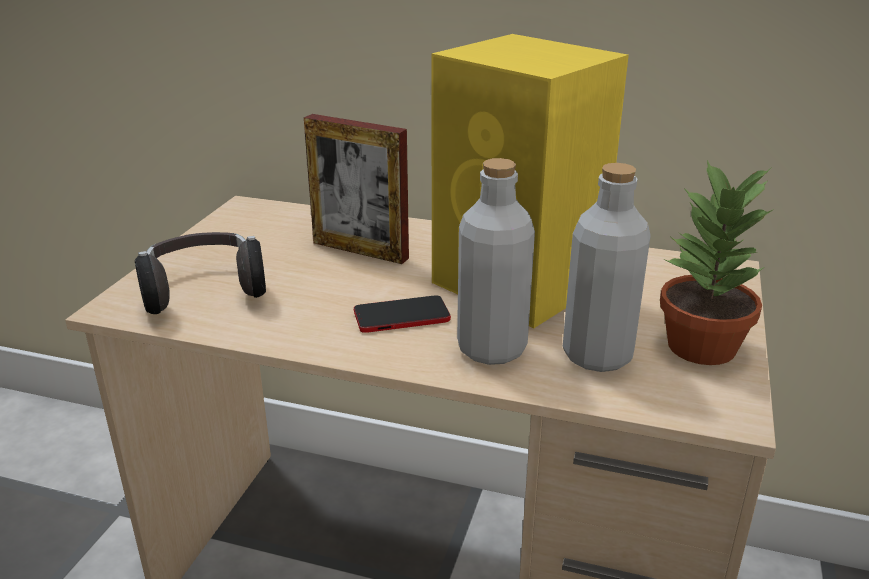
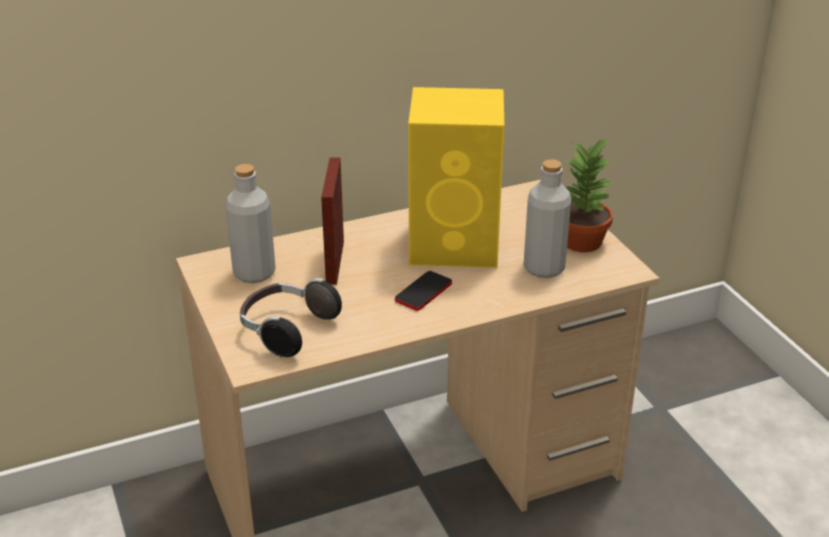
camera: 40 degrees left, 5 degrees up
picture frame [304,114,409,264] -> picture frame turned 105 degrees clockwise [321,157,344,285]
grey bottle [457,158,535,365] -> grey bottle moved to [225,164,276,283]

